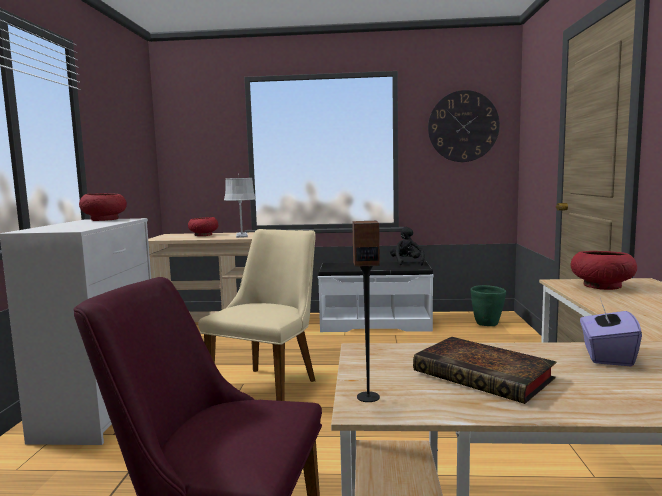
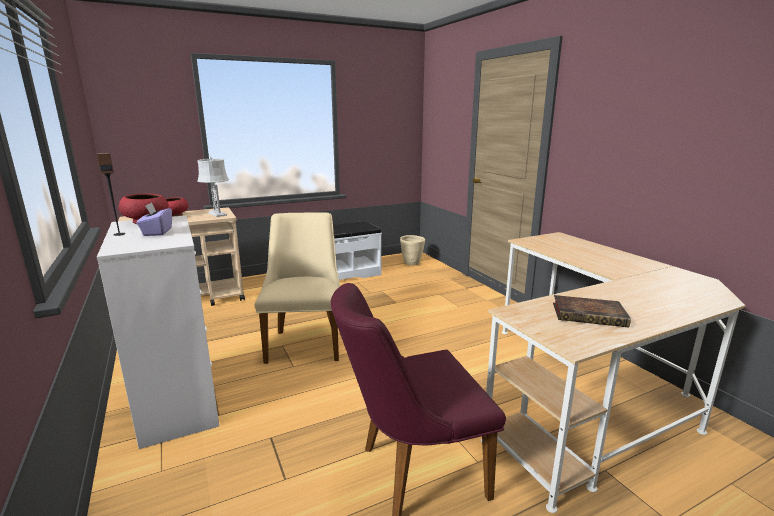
camera: 30 degrees left, 10 degrees up
speaker [352,221,380,402] -> speaker moved to [97,153,125,236]
black plush toy [390,227,425,265] -> none
wall clock [428,90,500,162] -> none
green planter [470,285,506,326] -> beige planter [400,235,425,265]
red bowl [571,251,637,290] -> none
purple tissue box [580,298,642,366] -> purple tissue box moved to [137,202,172,236]

